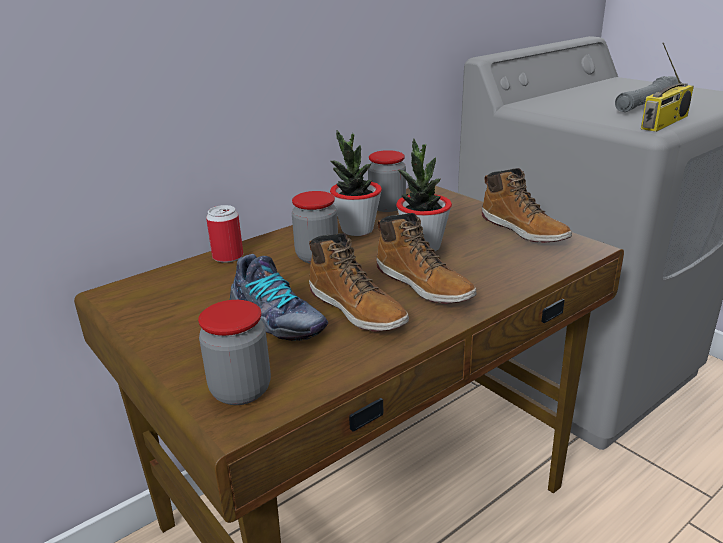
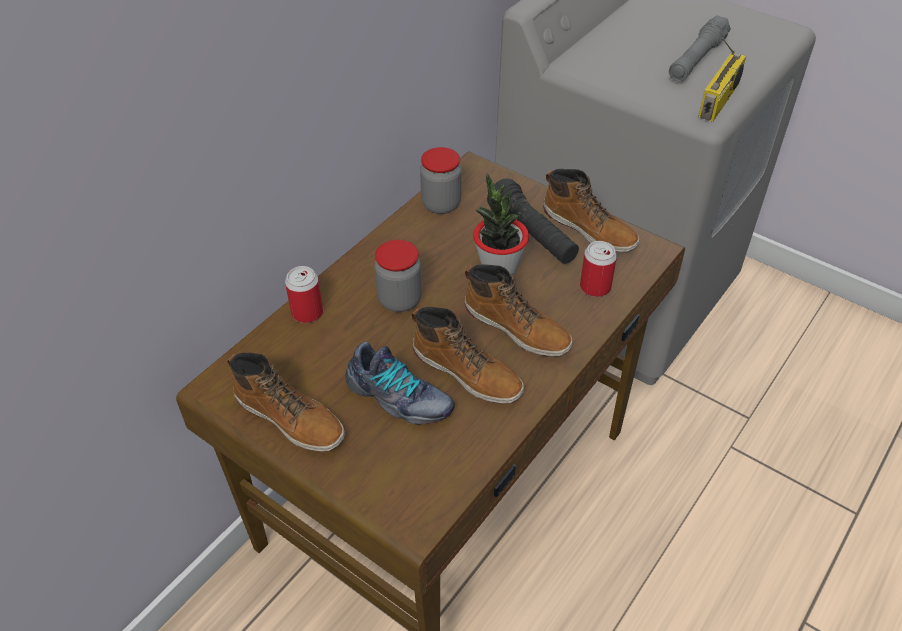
camera: 15 degrees left, 20 degrees up
jar [198,300,271,405] -> none
potted plant [330,130,382,236] -> none
none -> boot [227,353,345,452]
none -> black flashlight [487,179,579,264]
none -> can [580,241,617,297]

